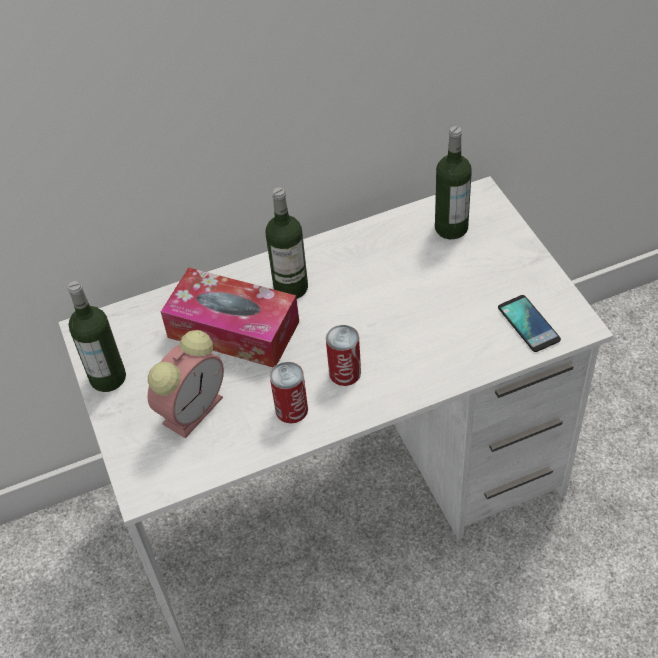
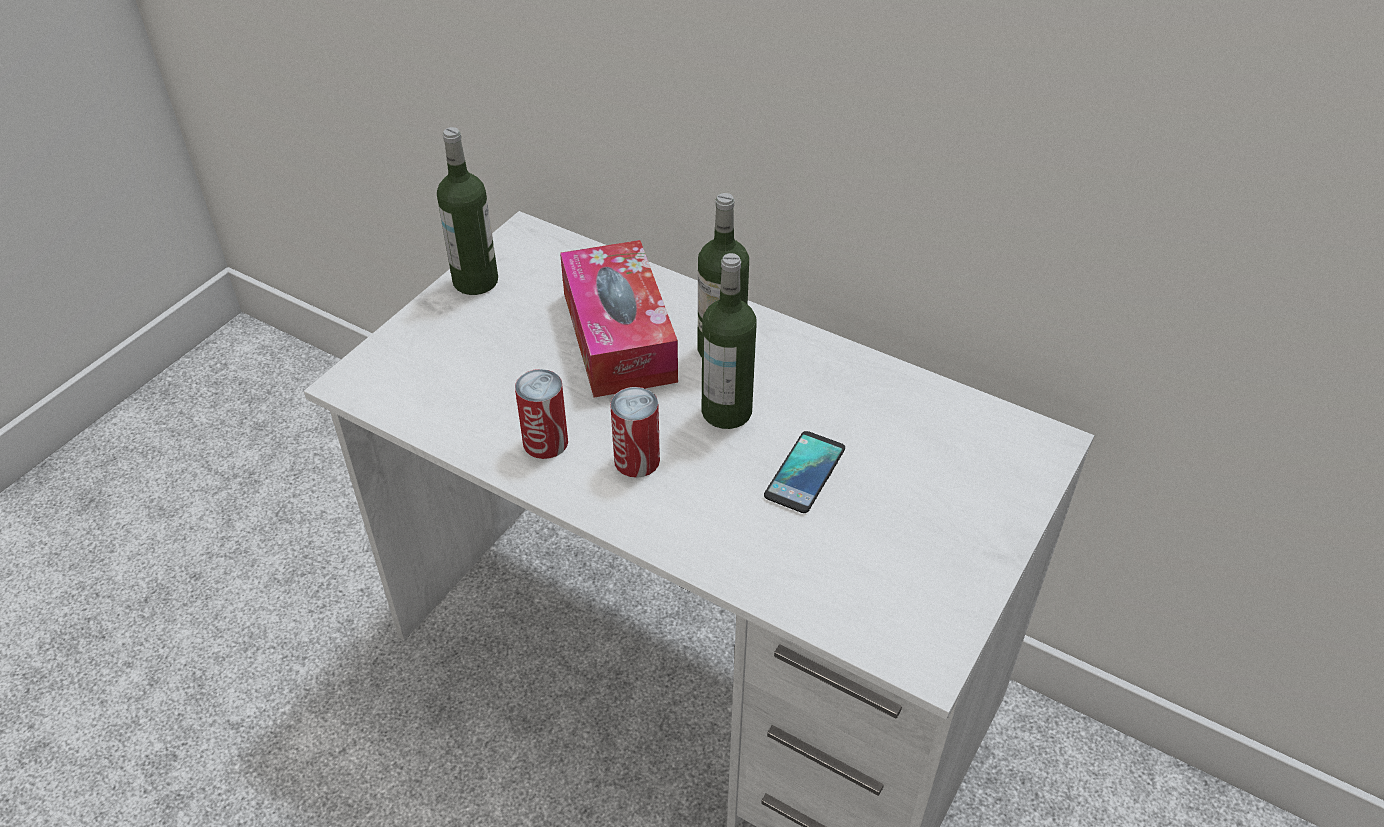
camera: 50 degrees right, 5 degrees down
alarm clock [148,330,224,438] -> none
bottle [435,126,472,239] -> bottle moved to [702,253,757,429]
phone [498,295,561,352] -> phone moved to [764,431,845,513]

